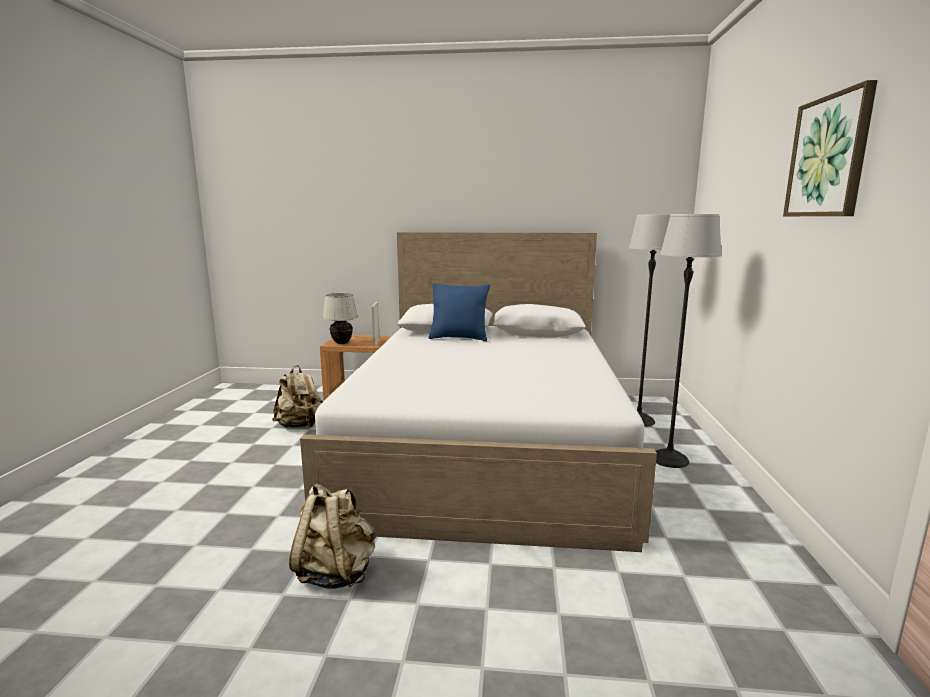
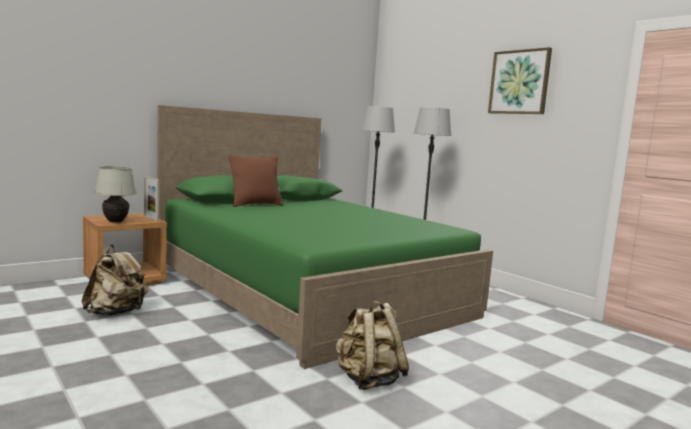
camera: 45 degrees left, 5 degrees down
white bed [300,232,657,552] -> green bed [157,105,493,369]
blue pillow [429,283,490,341] -> brown pillow [228,155,283,207]

